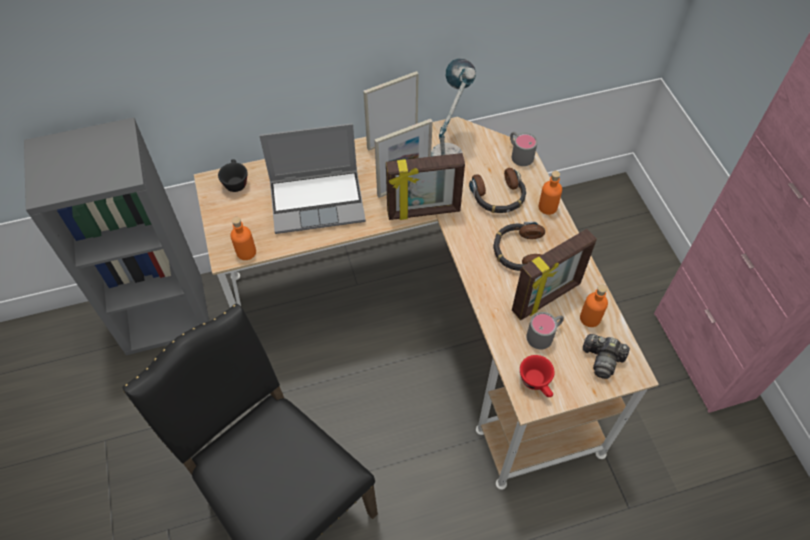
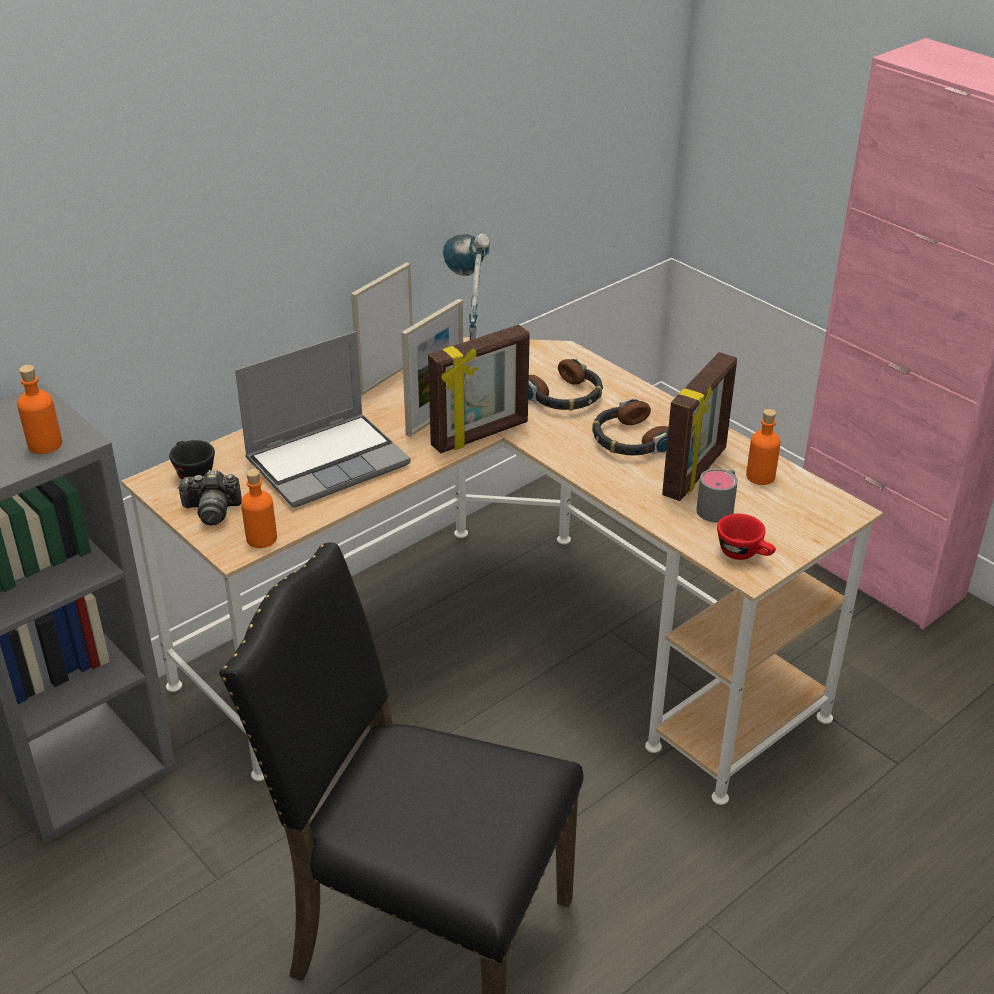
camera: 25 degrees left, 20 degrees down
grey mug [510,132,538,166] -> none
orange bottle [539,171,562,215] -> orange bottle moved to [17,365,62,454]
camera [583,334,630,379] -> camera moved to [177,470,242,525]

